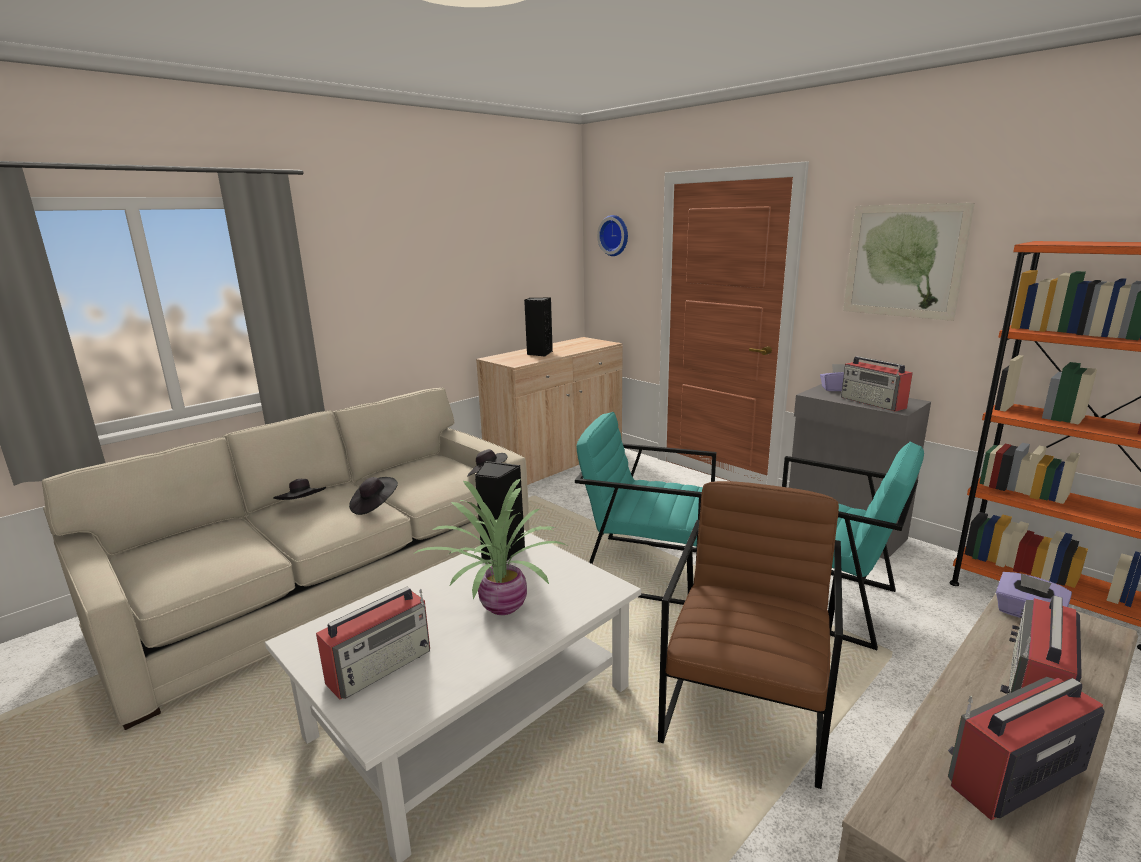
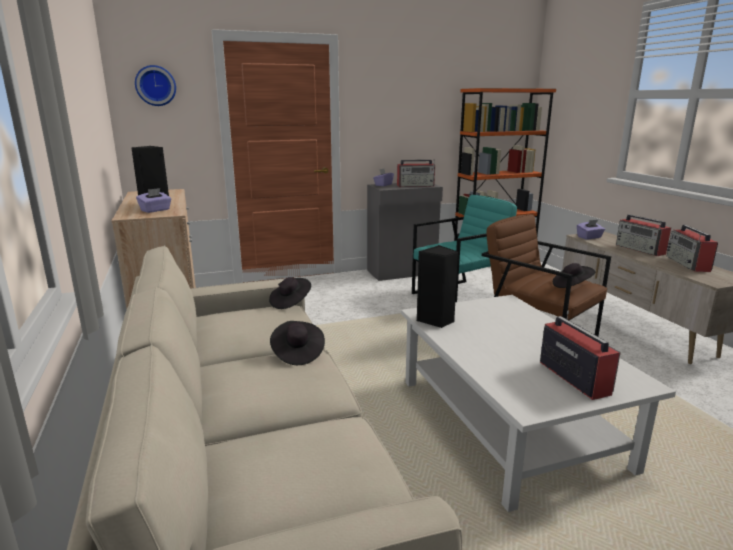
camera: 65 degrees left, 0 degrees up
black hat [273,479,326,500] -> black hat moved to [553,263,595,288]
potted plant [413,479,569,615] -> none
turquoise armchair [575,412,717,605] -> none
picture [843,203,975,321] -> none
none -> purple tissue box [136,188,171,213]

